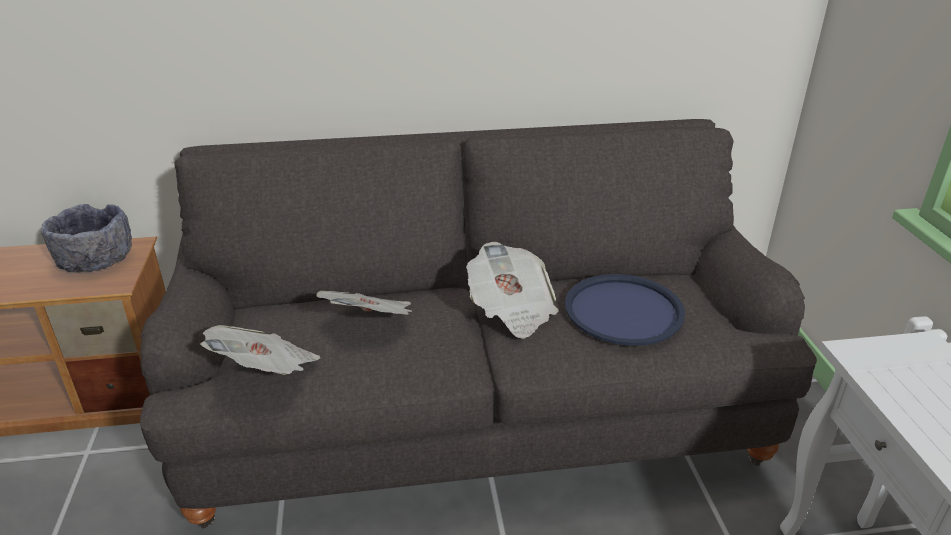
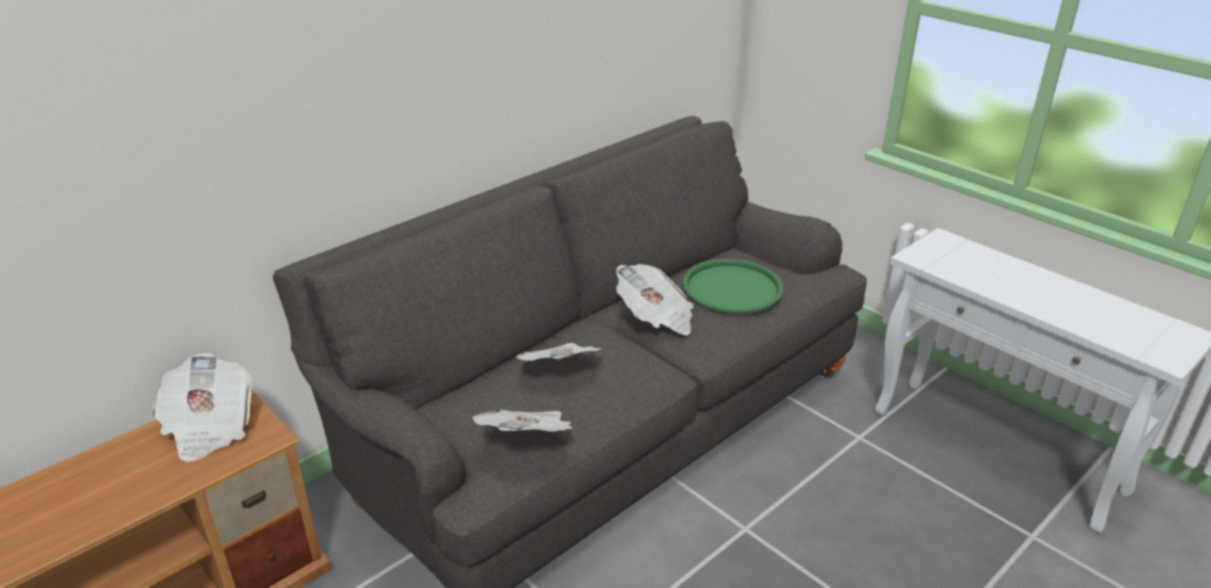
camera: 35 degrees left, 0 degrees up
grey bowl [41,204,132,273] -> newspaper [152,353,253,462]
blue tray [565,274,685,346] -> green tray [683,259,783,314]

